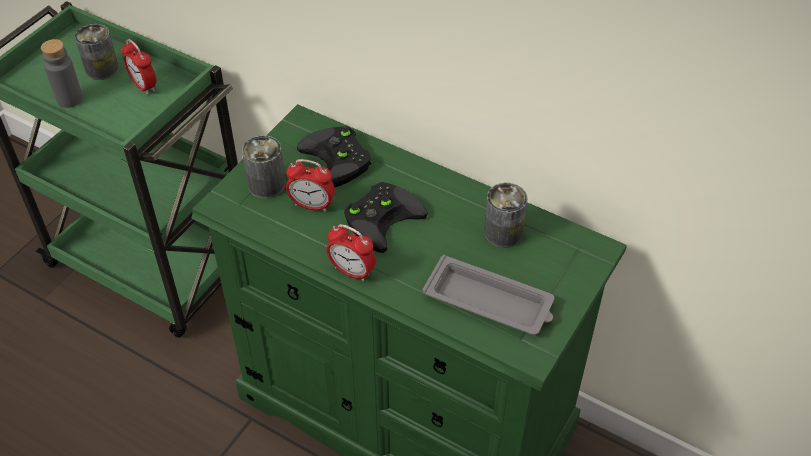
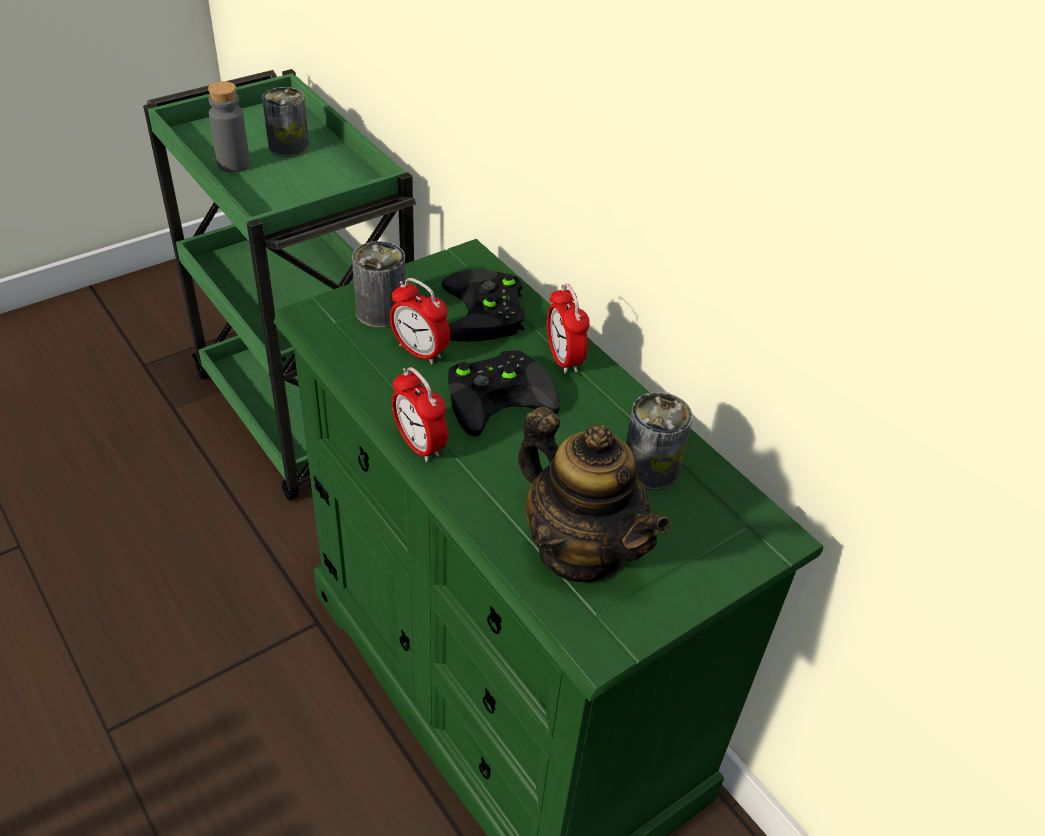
camera: 20 degrees right, 5 degrees down
alarm clock [121,39,157,95] -> alarm clock moved to [547,284,590,374]
grey tray [423,255,555,335] -> teapot [518,407,670,583]

